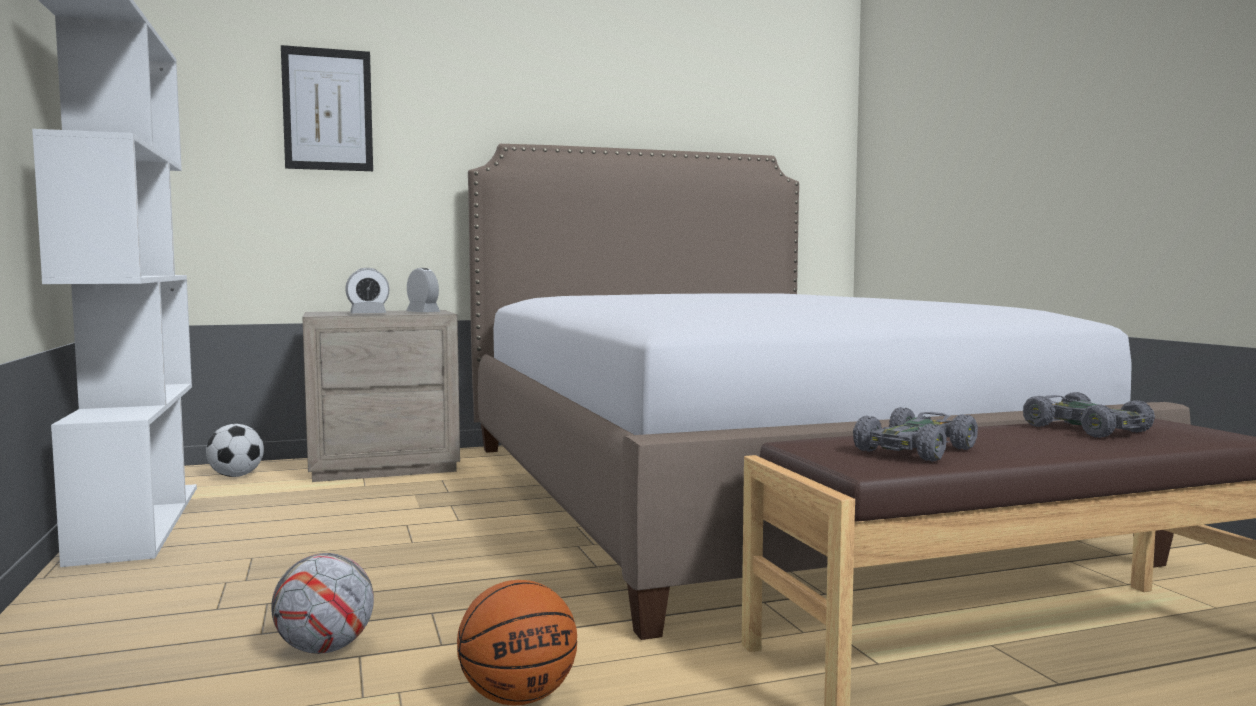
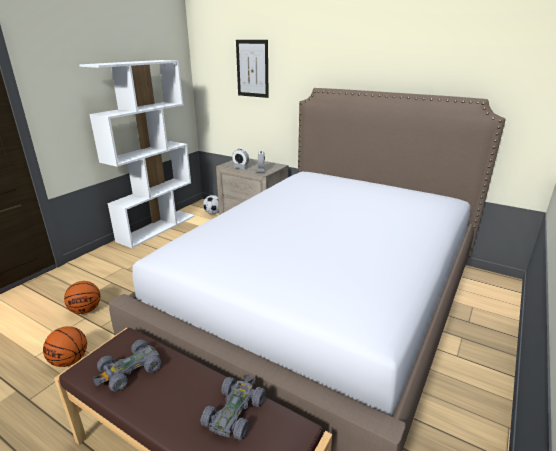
camera: 50 degrees right, 20 degrees up
football [271,553,374,654] -> basketball [64,281,100,314]
grey toy car [853,407,978,462] -> grey toy car turned 135 degrees clockwise [93,340,161,392]

